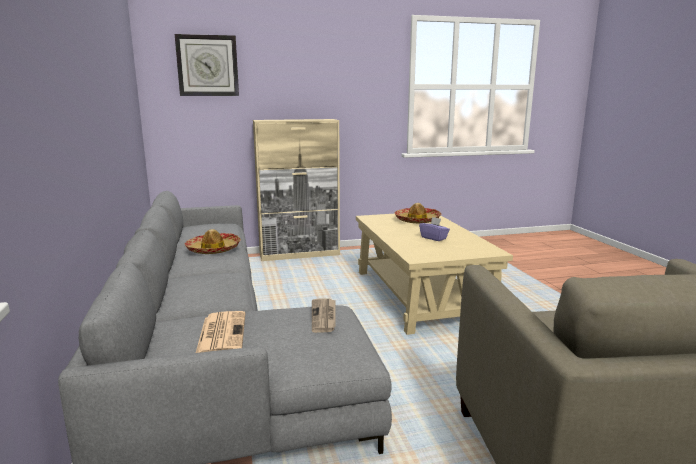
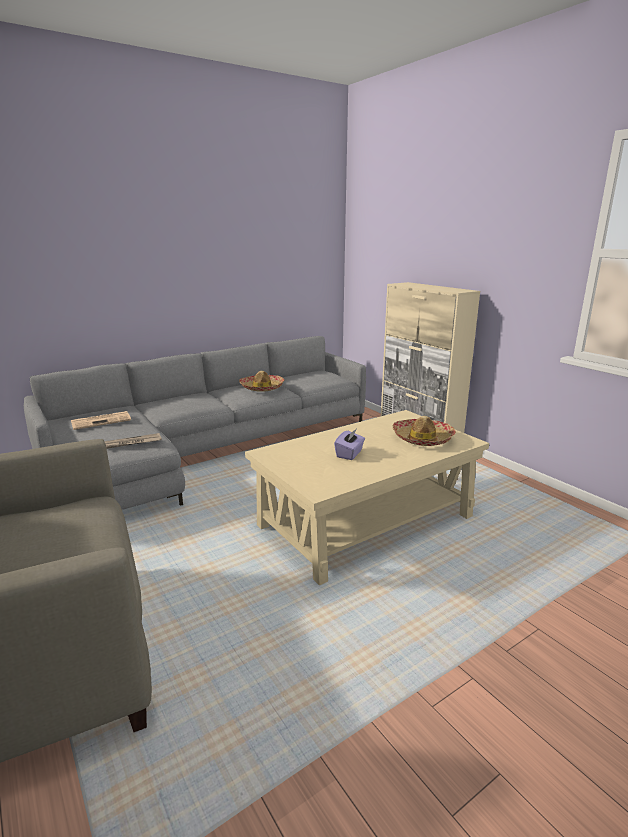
camera: 70 degrees right, 5 degrees up
wall clock [175,34,239,96] -> none

